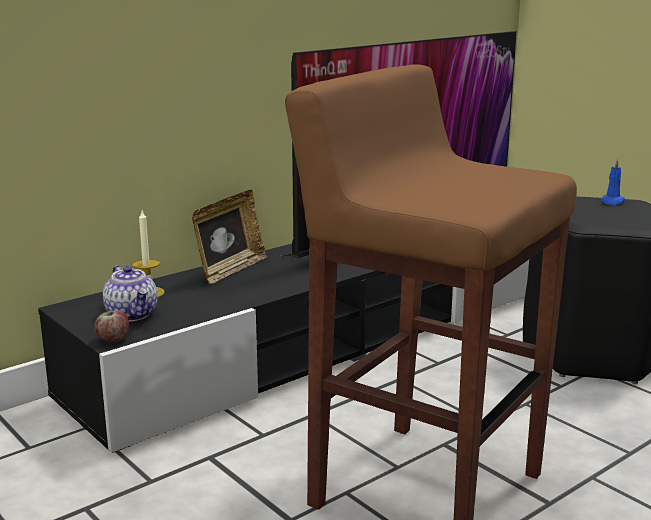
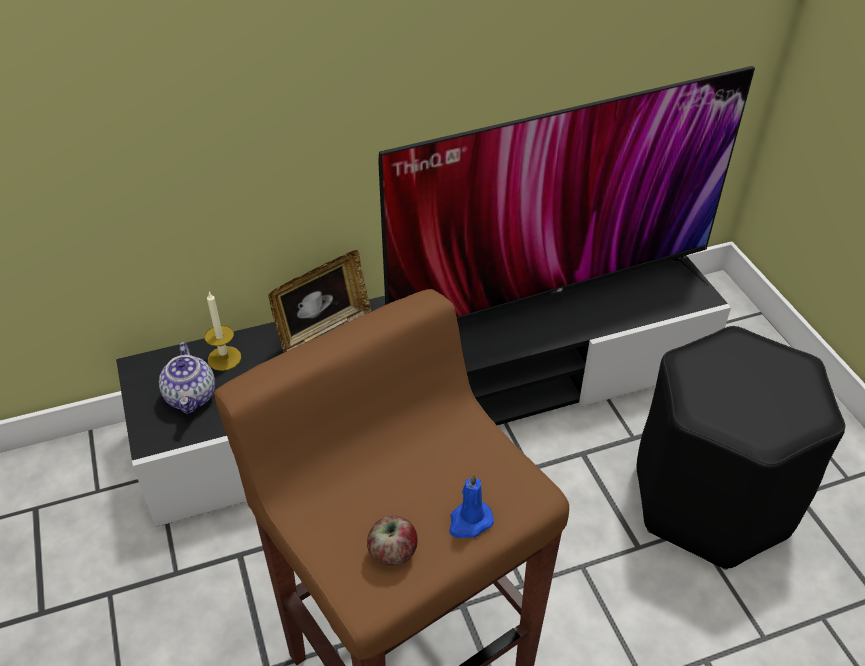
camera: 20 degrees right, 25 degrees up
apple [94,310,129,343] -> apple moved to [367,515,418,566]
blue candle [601,158,625,205] -> blue candle moved to [449,473,494,538]

